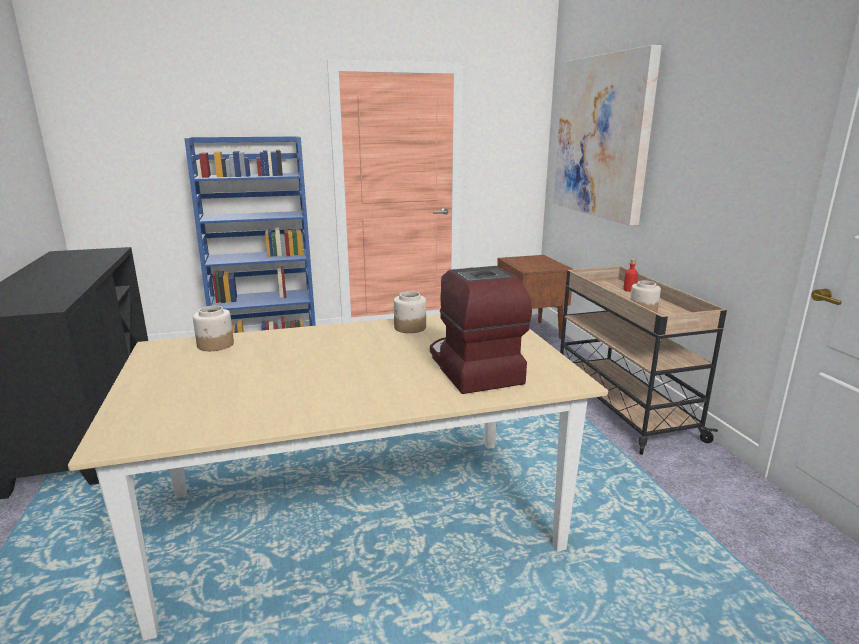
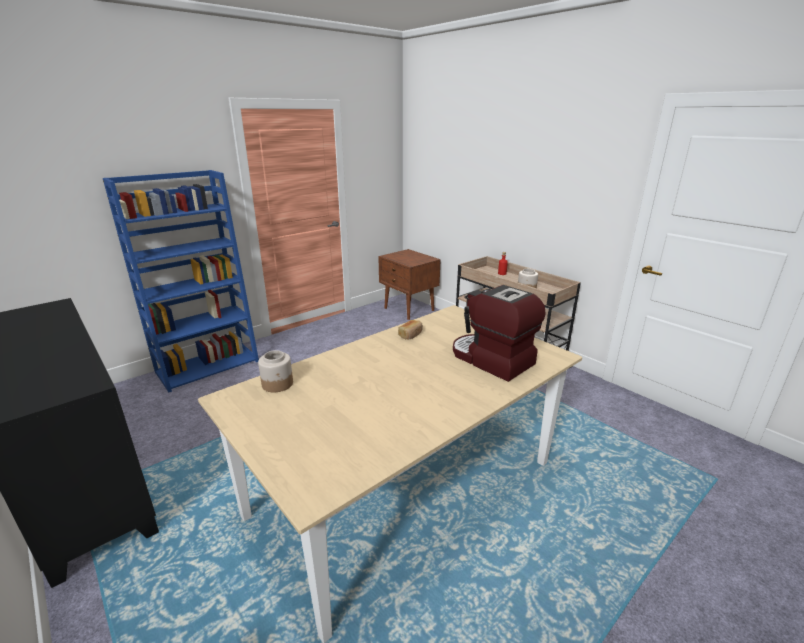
camera: 25 degrees left, 5 degrees up
jar [394,291,426,333] -> bread [398,320,423,340]
picture [553,45,662,226] -> none

